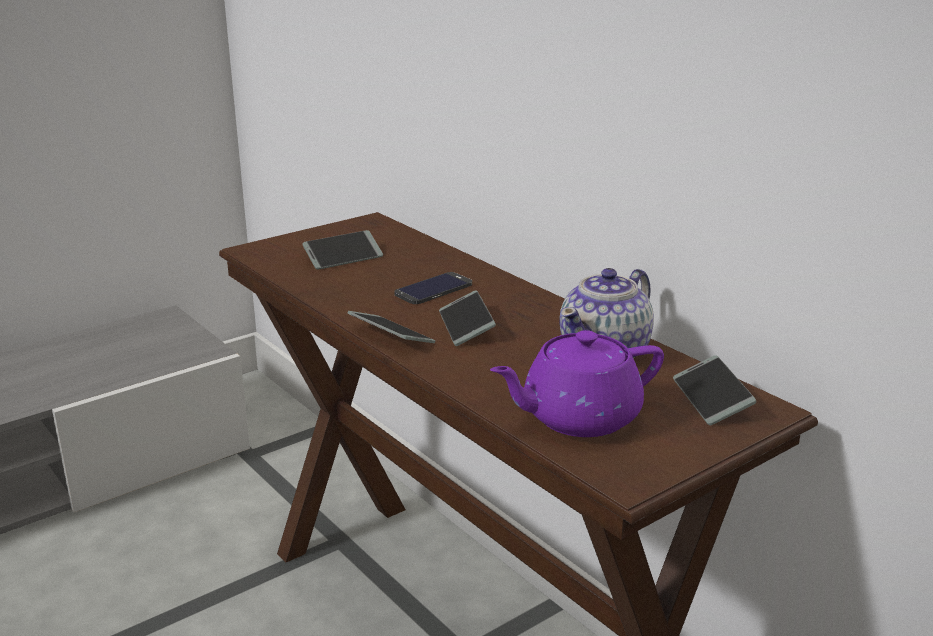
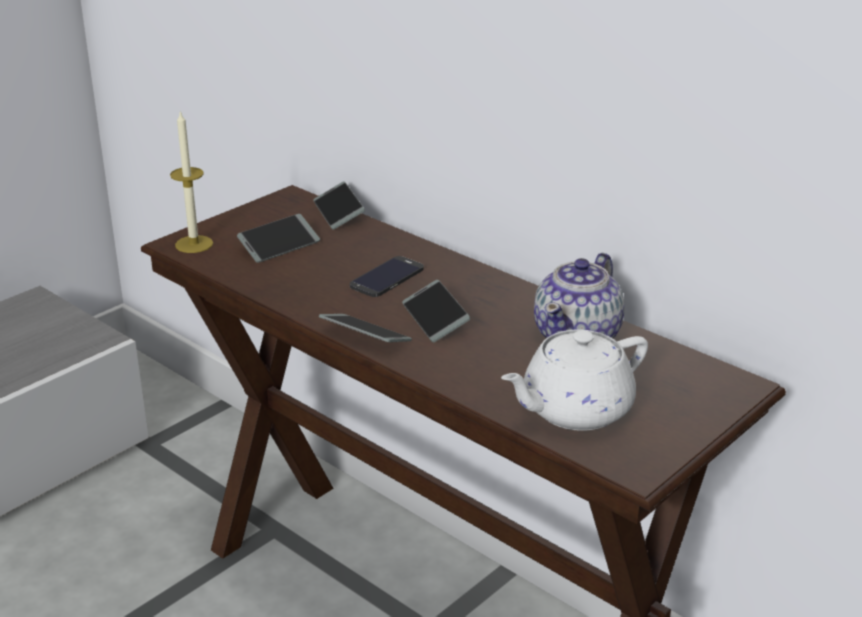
camera: 10 degrees left, 5 degrees up
purple teapot [490,330,664,437] -> white teapot [501,330,648,431]
phone [673,355,756,425] -> phone moved to [313,182,365,230]
none -> candle [170,110,213,253]

